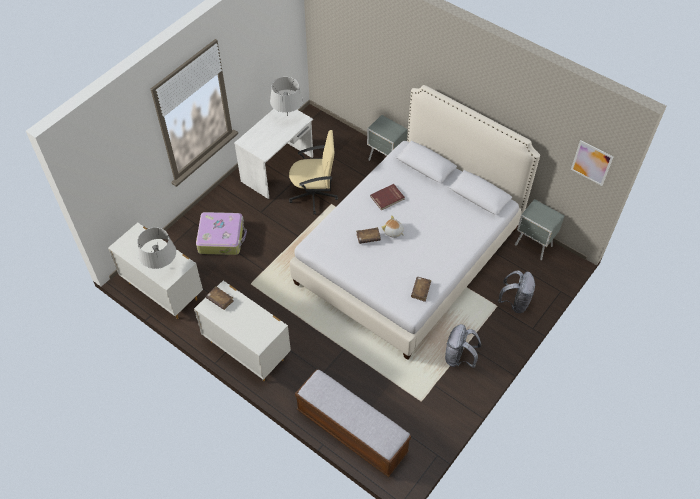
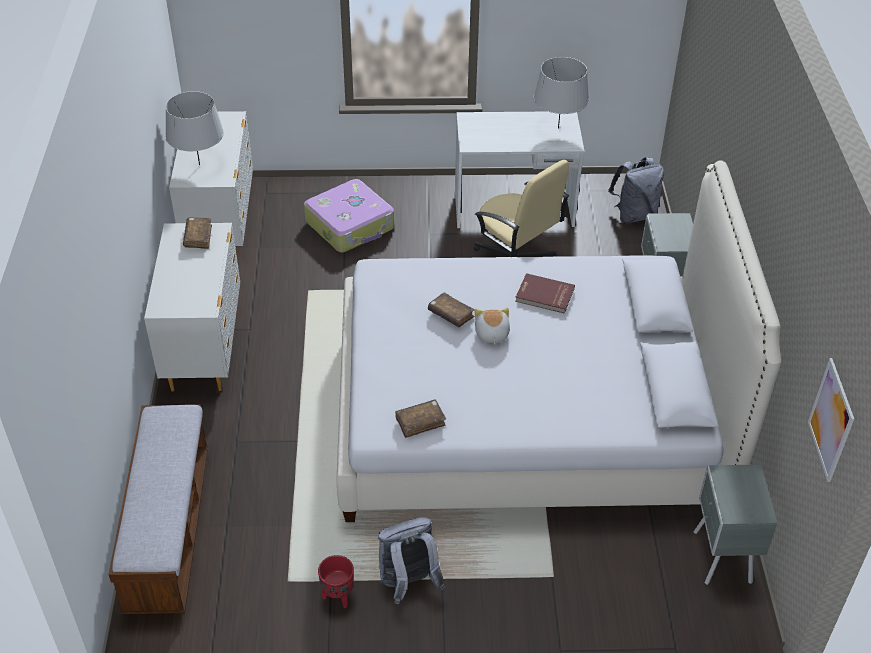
camera: 50 degrees right, 10 degrees down
grey backpack [498,270,536,313] -> grey backpack moved to [608,157,664,223]
none -> red planter [318,555,354,608]

